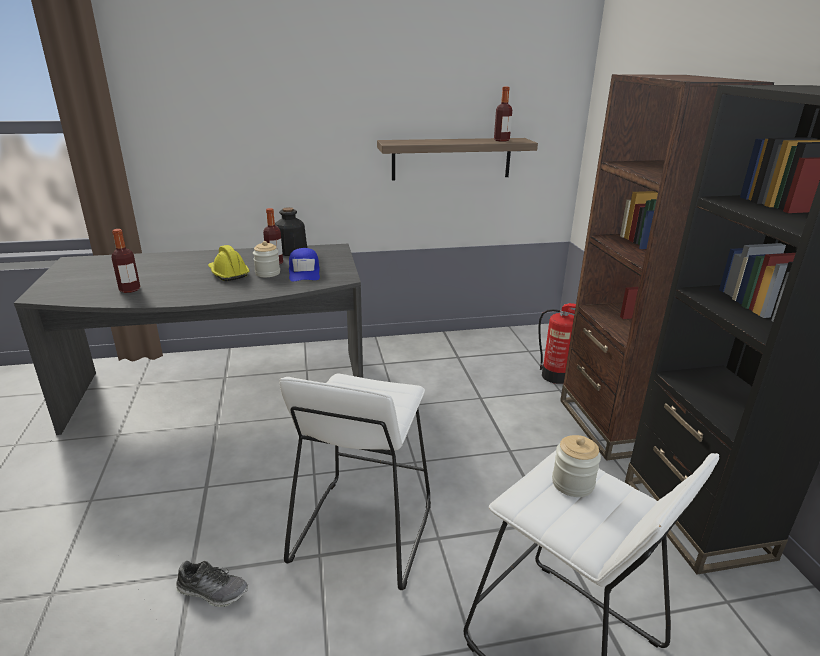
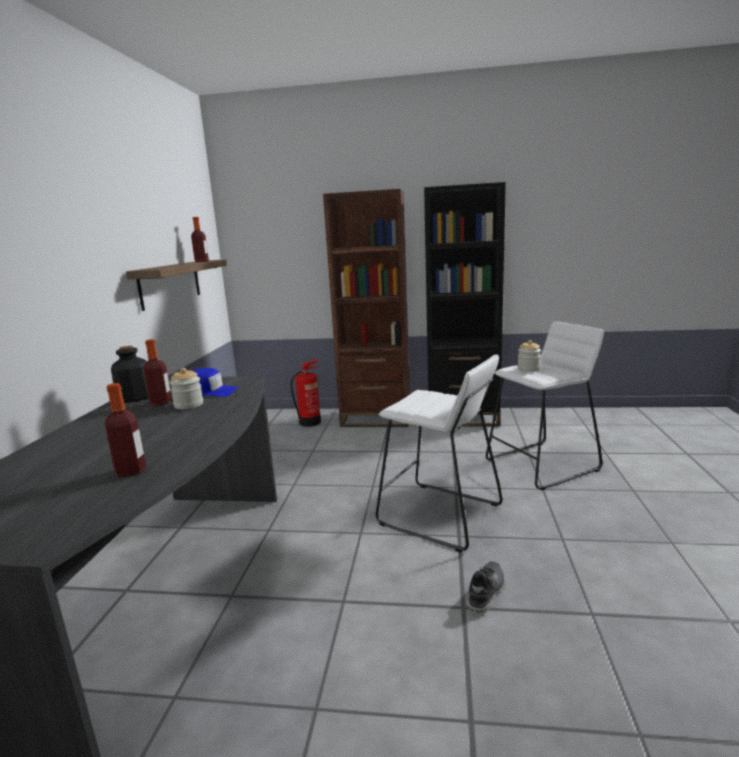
camera: 70 degrees left, 10 degrees down
yellow hard hat [208,245,250,281] -> none

